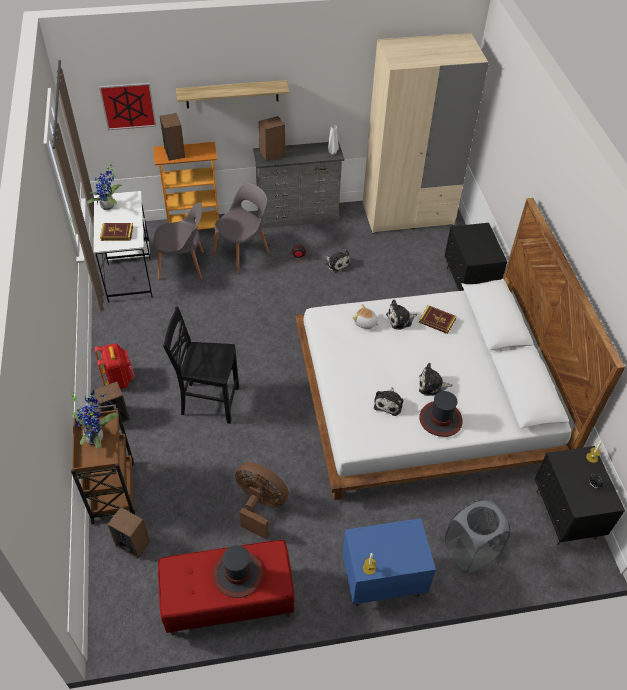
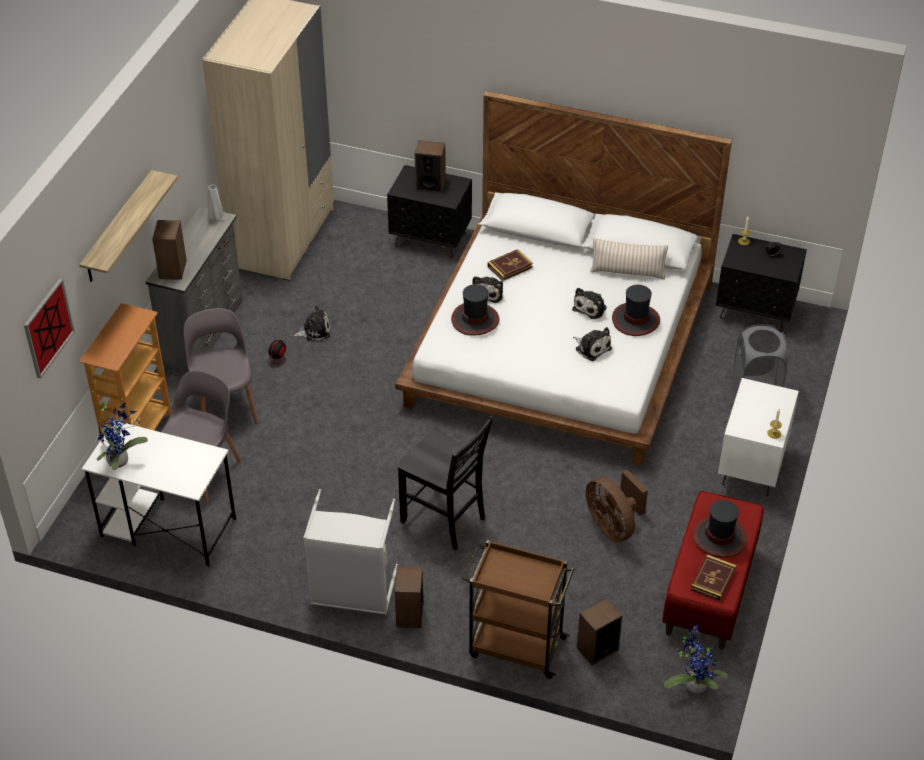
camera: 60 degrees left, 5 degrees down
potted plant [70,390,118,449] -> potted plant moved to [664,623,728,695]
red backpack [95,343,135,389] -> grey laundry basket [303,489,398,615]
book [100,223,133,241] -> book moved to [691,554,736,601]
speaker [160,113,185,161] -> speaker moved to [415,140,446,194]
black chair [163,306,239,424] -> black chair turned 90 degrees counterclockwise [398,415,493,550]
brown fan [235,462,289,539] -> brown fan turned 90 degrees counterclockwise [586,469,648,542]
blue nightstand [342,518,436,606] -> white nightstand [718,378,799,496]
plush toy [353,304,379,329] -> hat [451,284,500,336]
none -> beige pillow [590,238,668,280]

